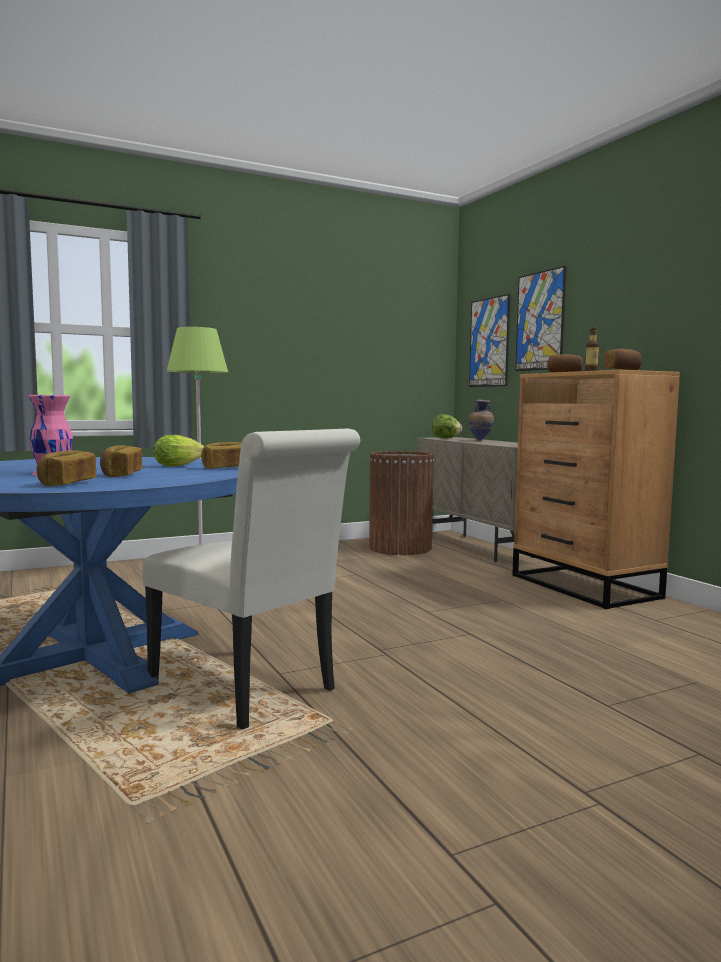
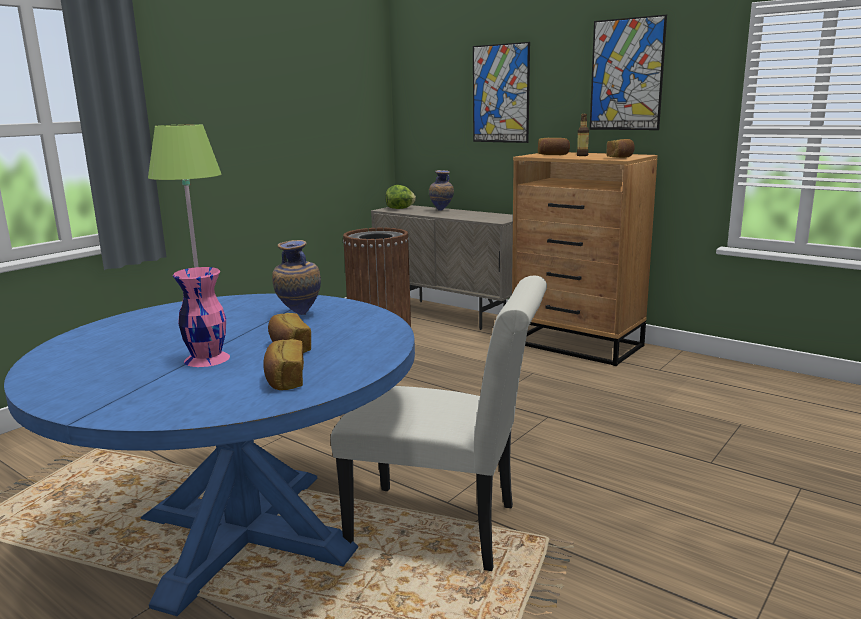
camera: 25 degrees left, 10 degrees up
lettuce [154,435,204,467] -> vase [272,240,321,315]
bread [201,442,242,469] -> none
picture [469,294,511,387] -> picture moved to [590,14,667,130]

